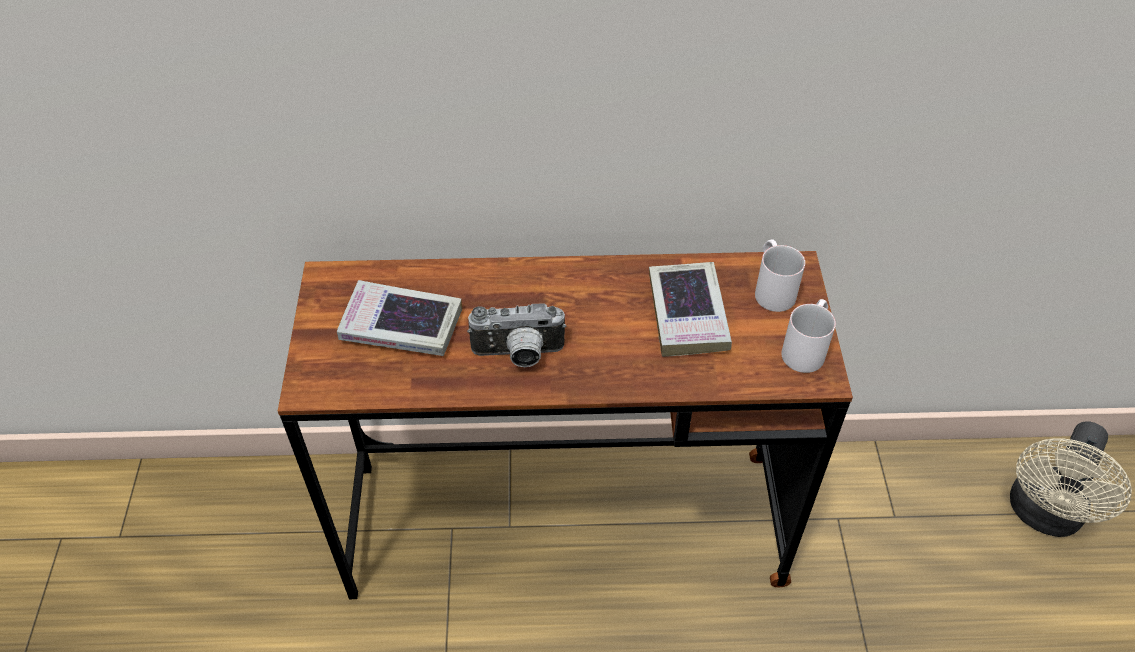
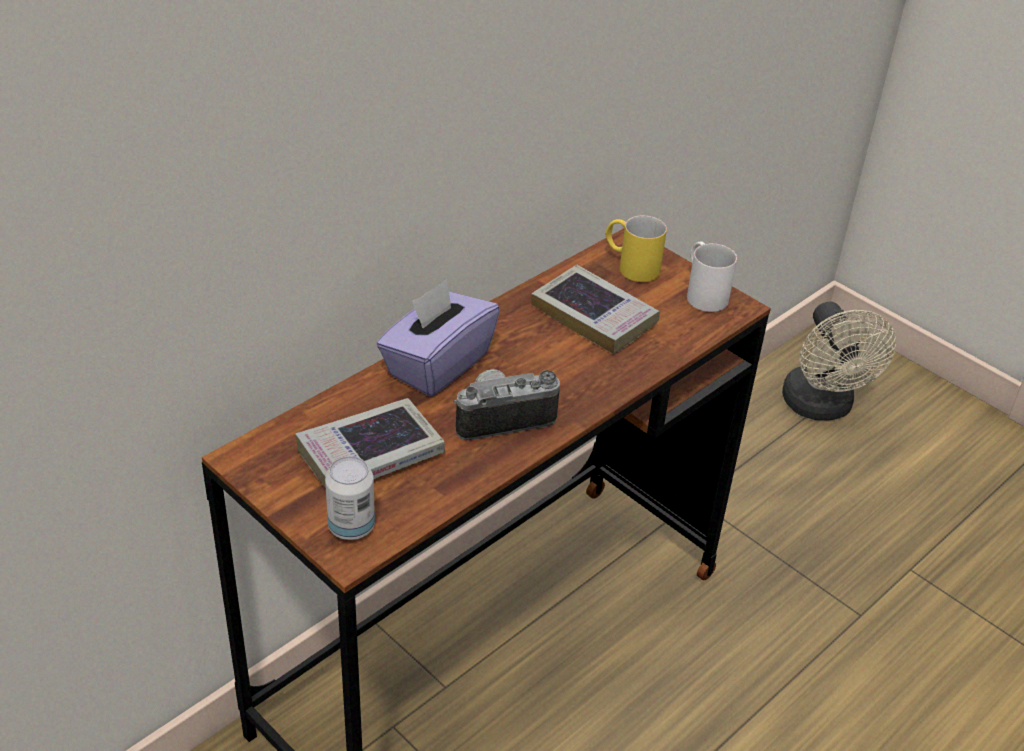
camera: 45 degrees left, 10 degrees down
camera [467,303,567,367] -> camera turned 150 degrees counterclockwise [453,369,560,441]
white mug [755,240,805,312] -> yellow mug [605,215,667,282]
none -> can [325,456,375,540]
none -> purple tissue box [376,279,500,396]

